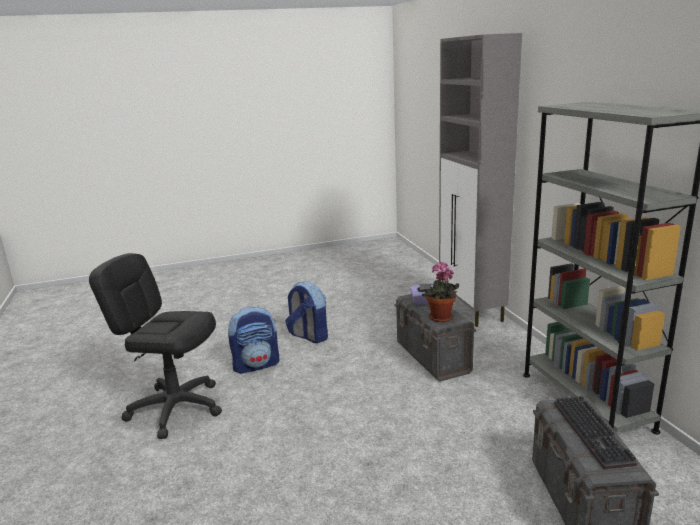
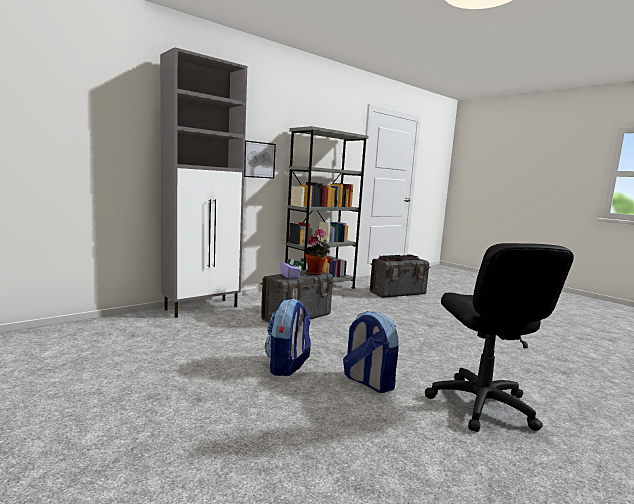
camera: 115 degrees left, 10 degrees down
none -> picture [244,140,276,179]

